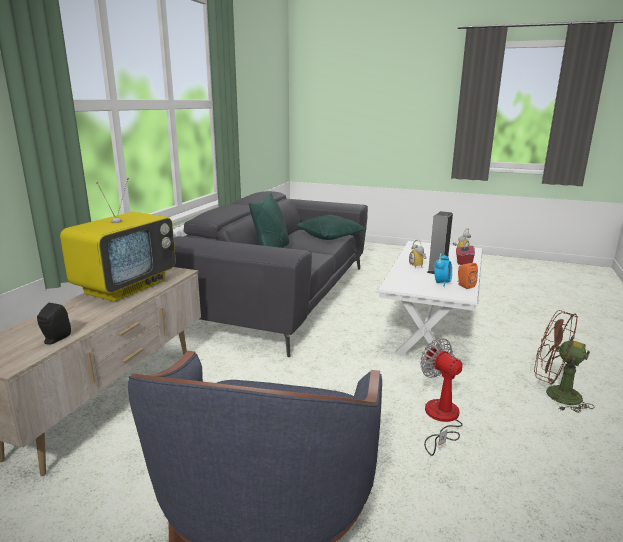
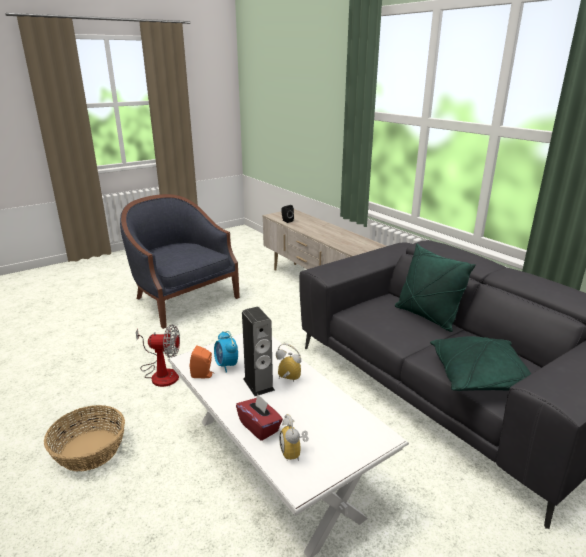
camera: 125 degrees right, 5 degrees up
television [60,178,176,302] -> none
brown fan [534,310,594,413] -> basket [44,405,125,471]

